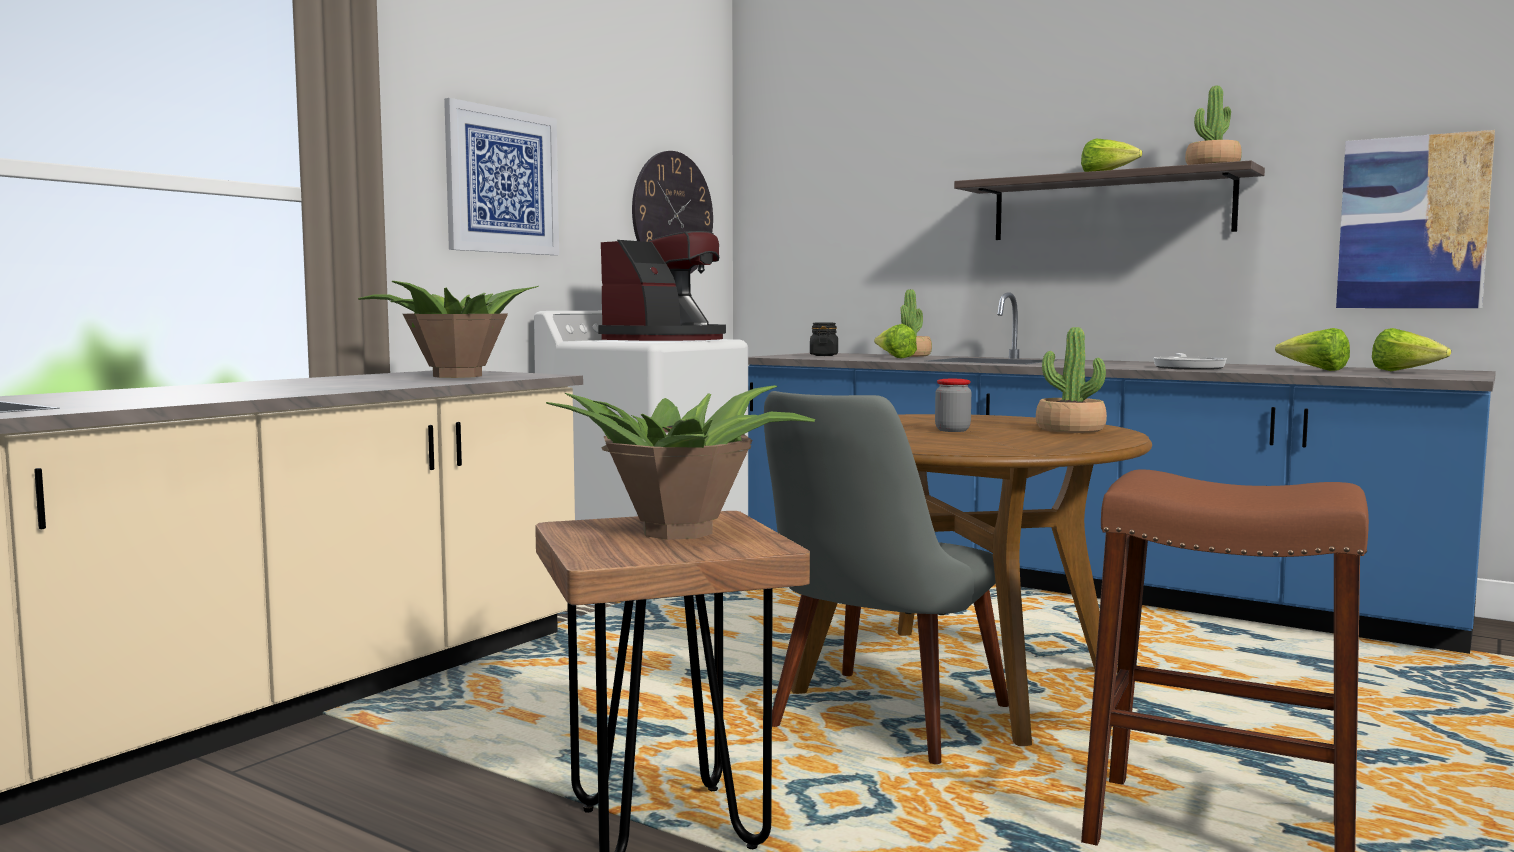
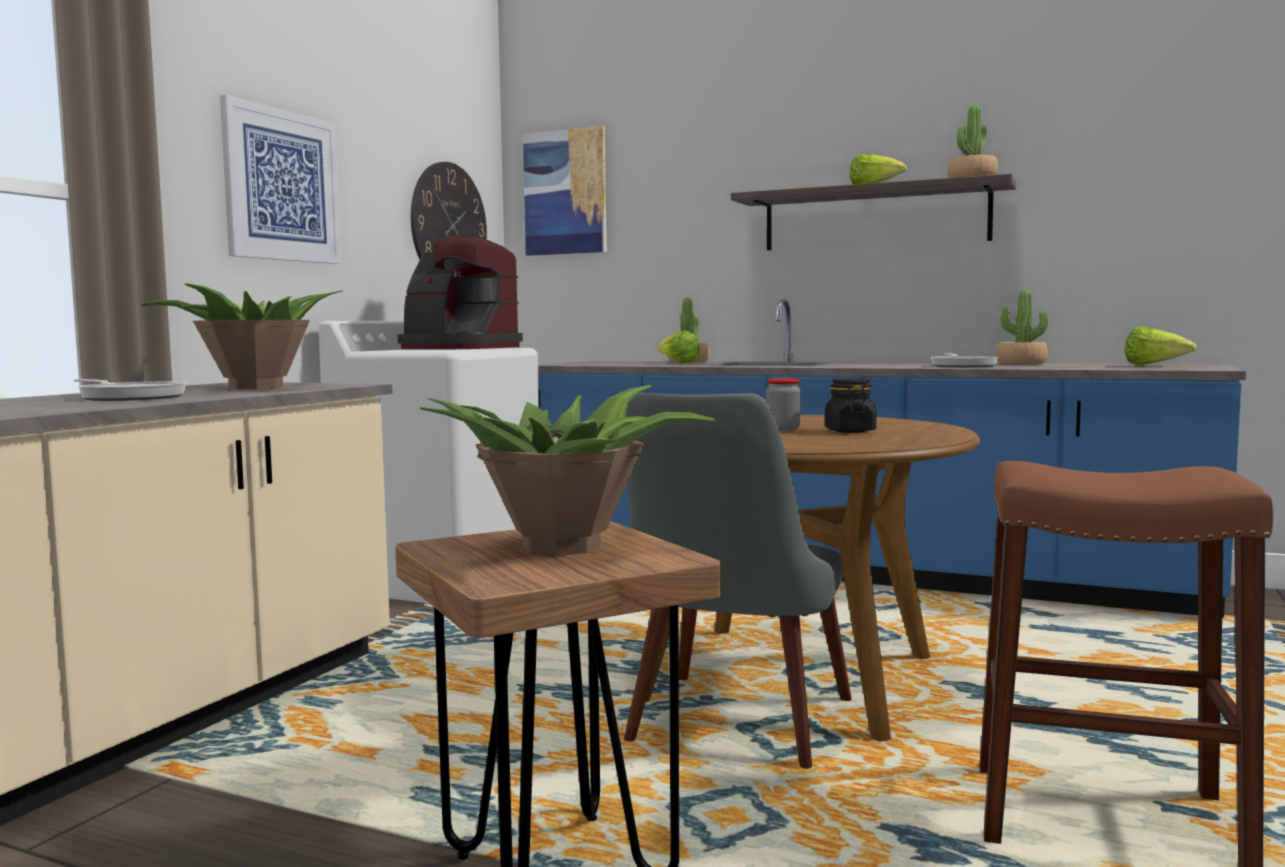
camera: 10 degrees left, 0 degrees up
coffee machine [598,231,726,341] -> coffee machine turned 90 degrees clockwise [397,235,523,350]
black jar [810,323,838,356] -> black jar moved to [825,378,877,433]
potted plant [1036,327,1107,433] -> potted plant moved to [996,290,1048,364]
lettuce [1275,328,1350,371] -> none
picture [1336,130,1495,308] -> picture moved to [523,126,607,256]
none -> frying pan [74,379,186,401]

